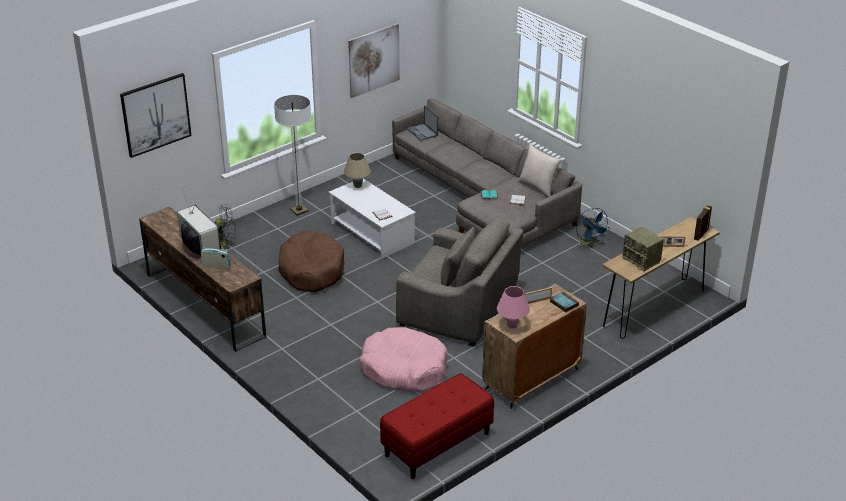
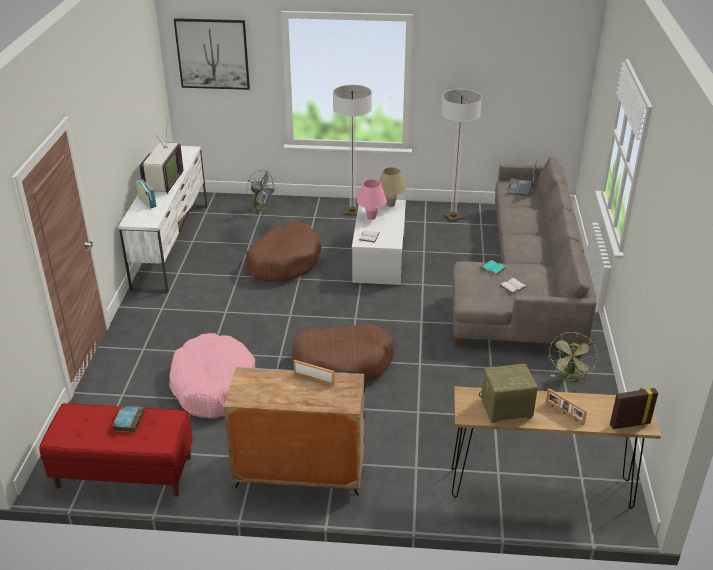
camera: 45 degrees right, 0 degrees up
brown tv stand [139,206,266,352] -> white tv stand [118,146,207,293]
picture [348,23,400,98] -> none
grey armchair [396,218,524,346] -> brown dog bed [292,324,394,383]
pink table lamp [497,286,530,329] -> pink table lamp moved to [357,179,387,220]
beige pillow [518,143,562,197] -> none
book [550,292,579,313] -> book moved to [112,405,145,433]
blue fan [576,208,610,249] -> green fan [549,332,598,382]
radio [623,226,664,271] -> radio turned 75 degrees clockwise [479,364,538,423]
none -> floor lamp [441,89,482,222]

